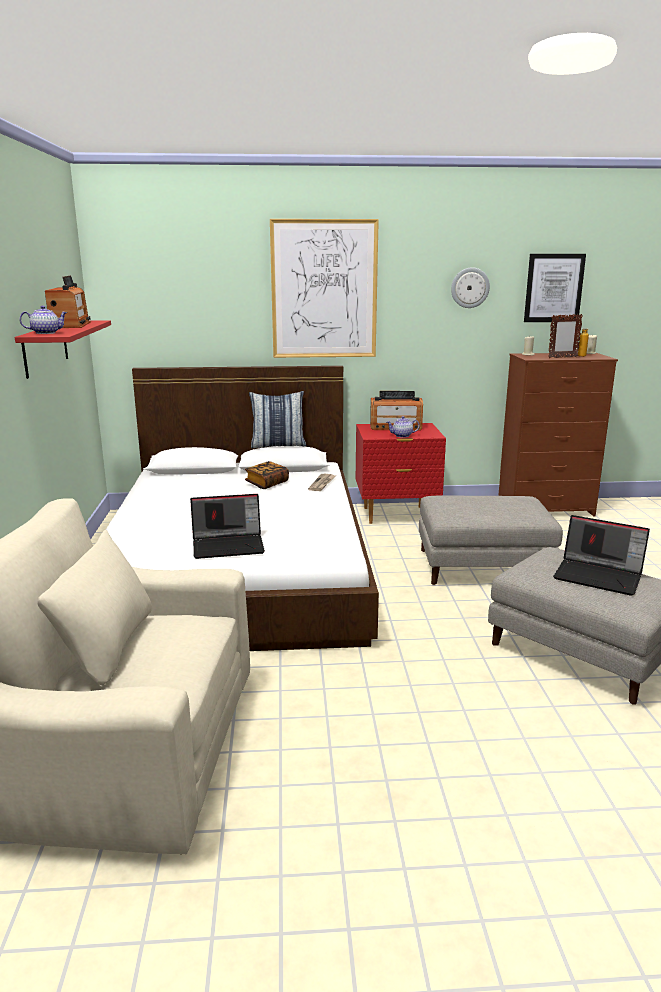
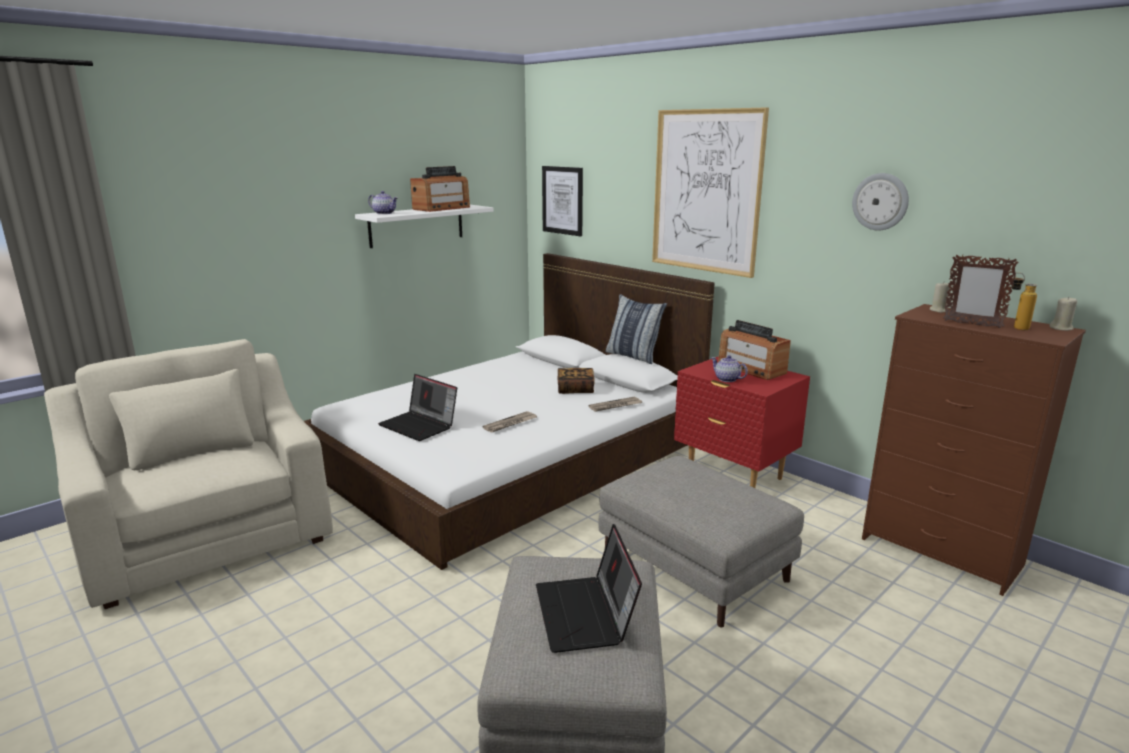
camera: 50 degrees right, 0 degrees up
red shelf [15,320,111,379] -> white shelf [355,205,494,248]
picture [524,254,586,322] -> picture moved to [542,166,583,237]
none -> newspaper [482,411,537,433]

